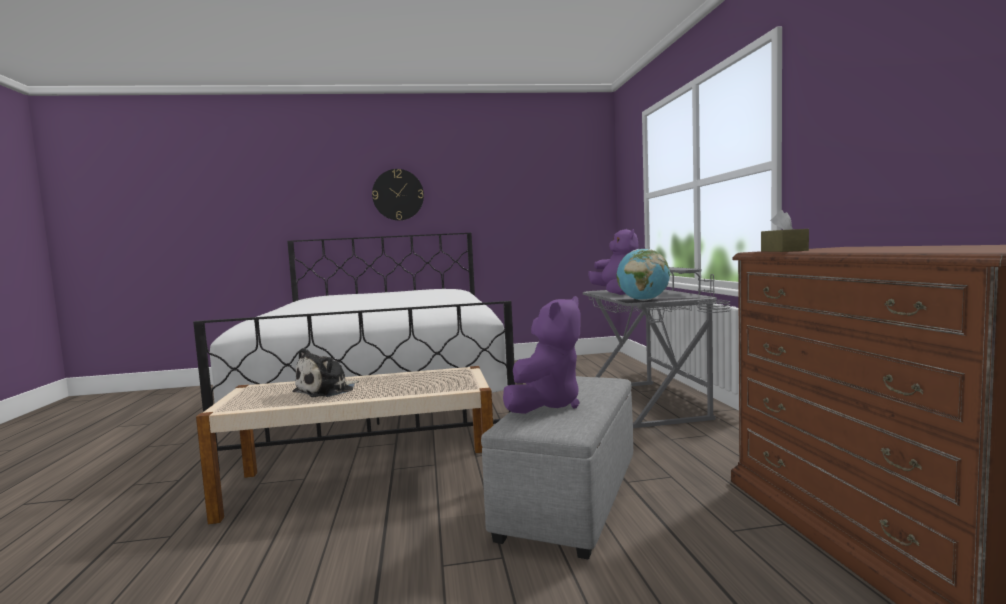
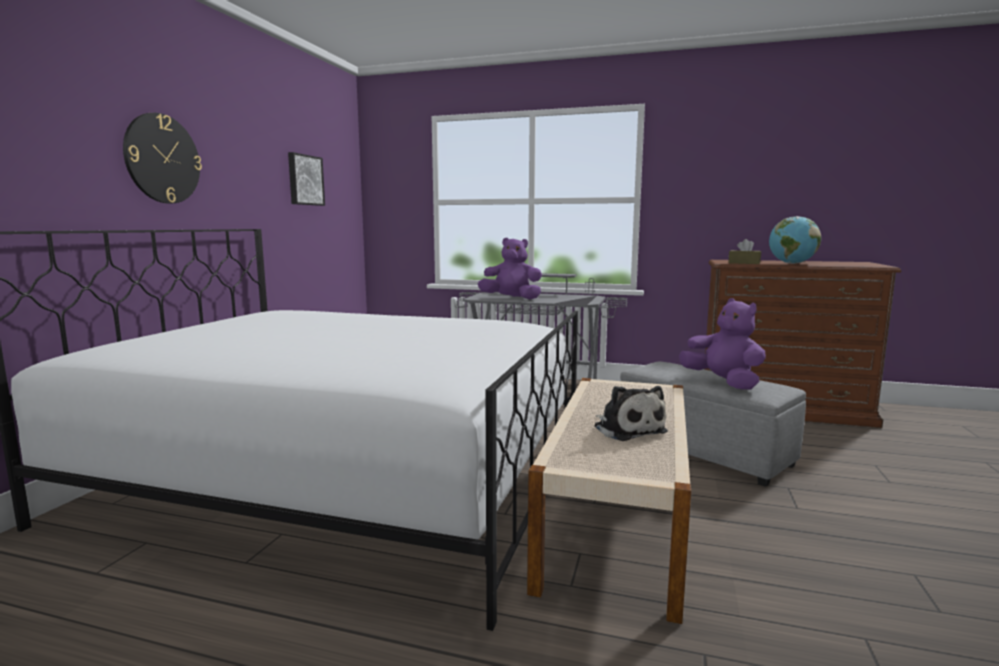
camera: 65 degrees left, 5 degrees up
globe [617,249,670,301] -> globe moved to [769,216,821,264]
none -> picture [288,152,325,206]

